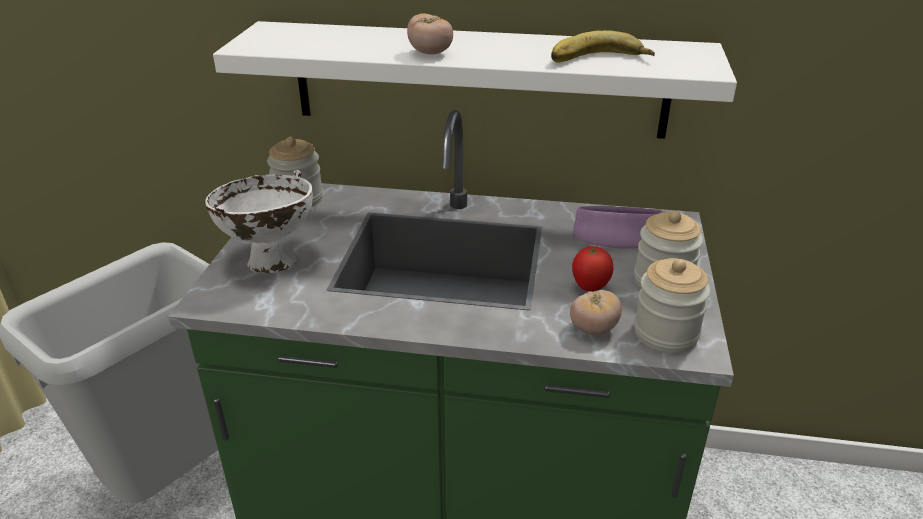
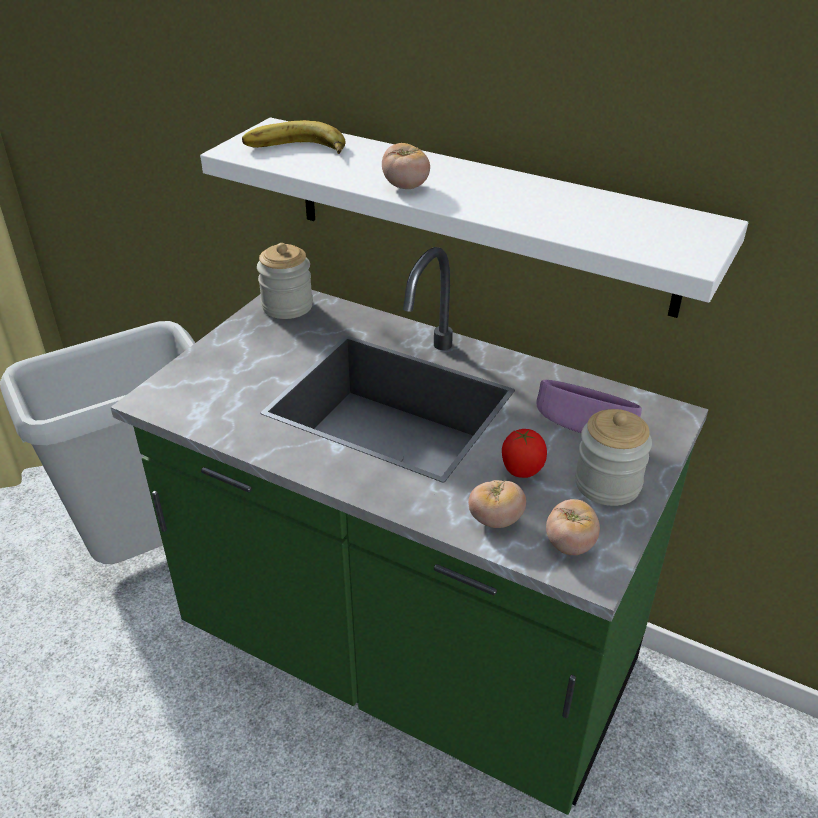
camera: 20 degrees right, 5 degrees up
white bowl [205,170,313,273] -> none
banana [551,30,655,63] -> banana moved to [242,120,345,154]
jar [634,258,710,353] -> tomato [546,499,600,555]

